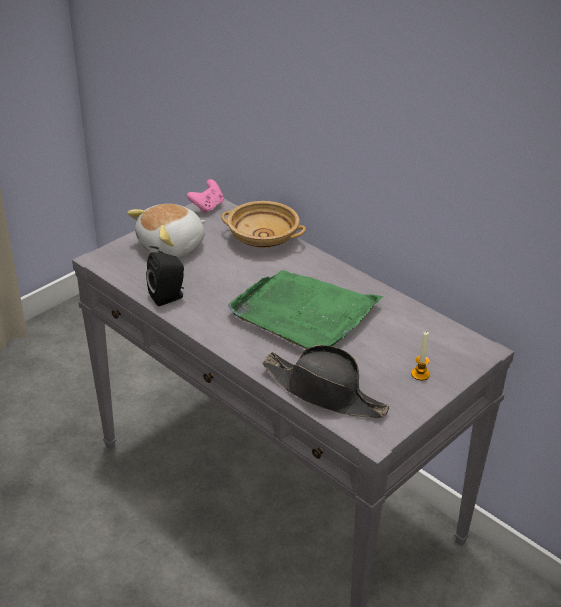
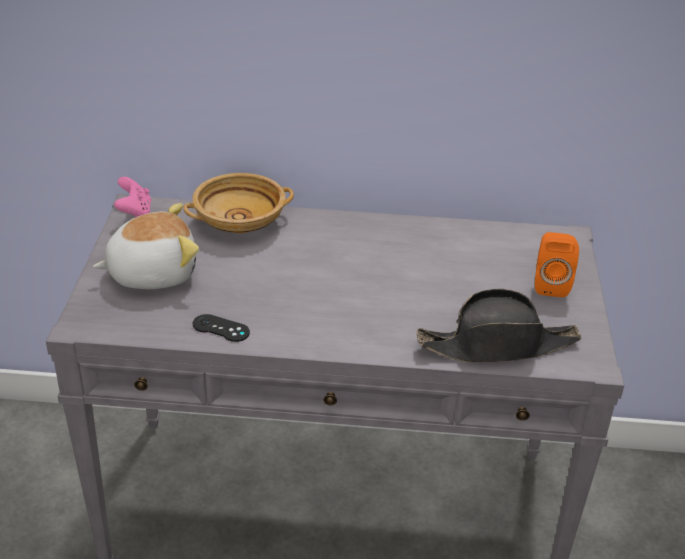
camera: 40 degrees left, 0 degrees up
plush toy [127,204,206,258] -> plush toy turned 120 degrees counterclockwise [93,203,199,289]
black speaker [146,252,184,306] -> black game controller [193,314,250,342]
green tray [228,270,383,349] -> none
candle [411,332,430,381] -> orange speaker [535,232,579,297]

